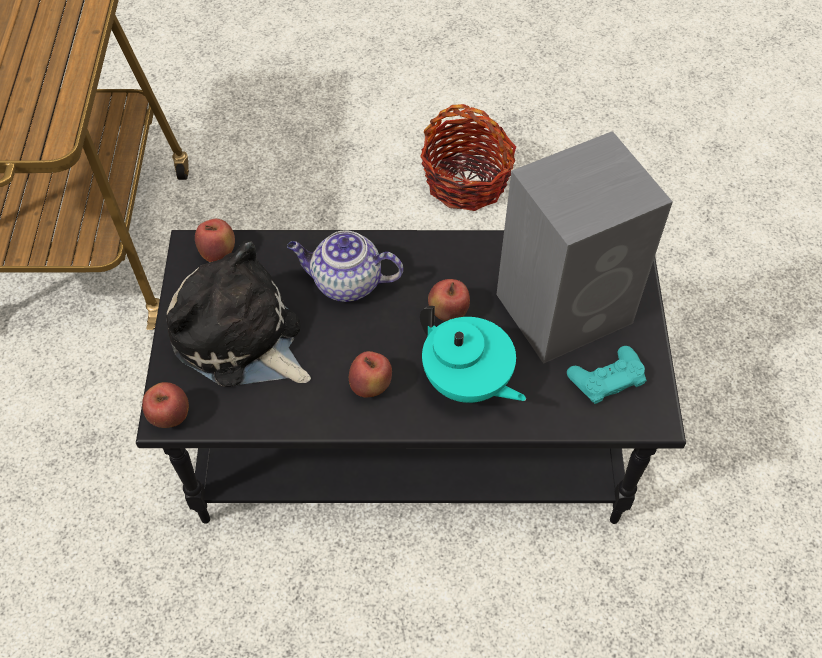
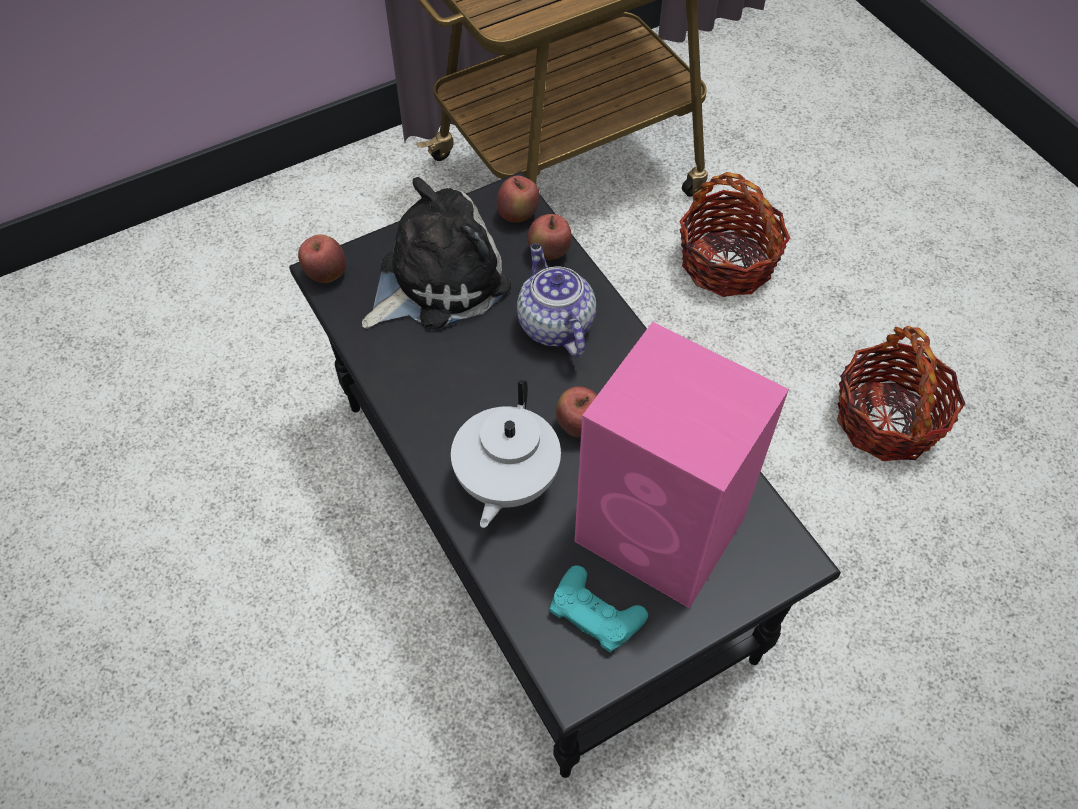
camera: 60 degrees right, 0 degrees up
plush toy [167,240,311,387] -> plush toy turned 45 degrees clockwise [362,177,511,330]
apple [349,351,392,398] -> apple moved to [527,214,572,260]
turquoise teapot [420,306,526,403] -> white teapot [451,380,561,528]
grey speaker [496,131,673,364] -> pink speaker [574,322,789,608]
none -> basket [679,172,790,297]

